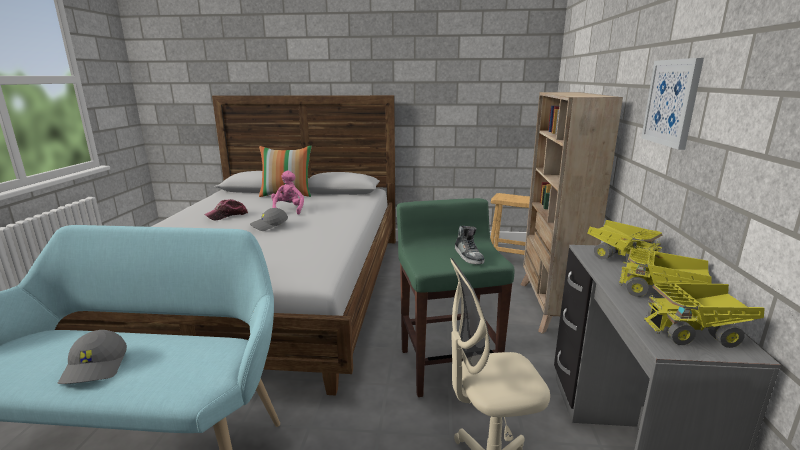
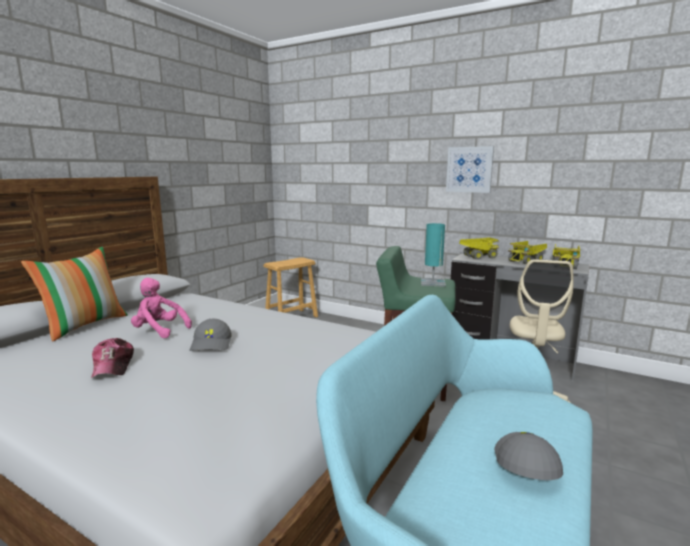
camera: 65 degrees left, 5 degrees down
grey cap [57,330,127,384] -> grey cap turned 90 degrees counterclockwise [494,432,563,480]
shoe [455,226,484,264] -> turquoise table lamp [421,223,446,287]
beige bookcase [521,92,623,334] -> none

